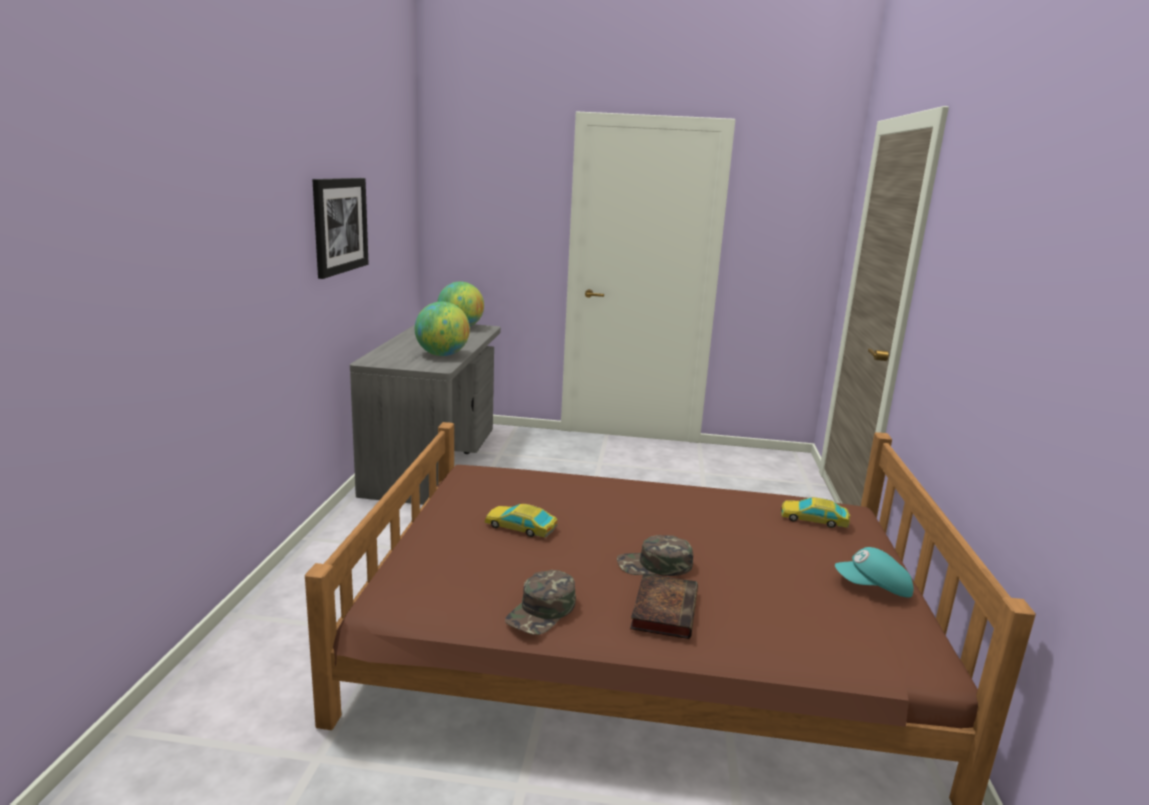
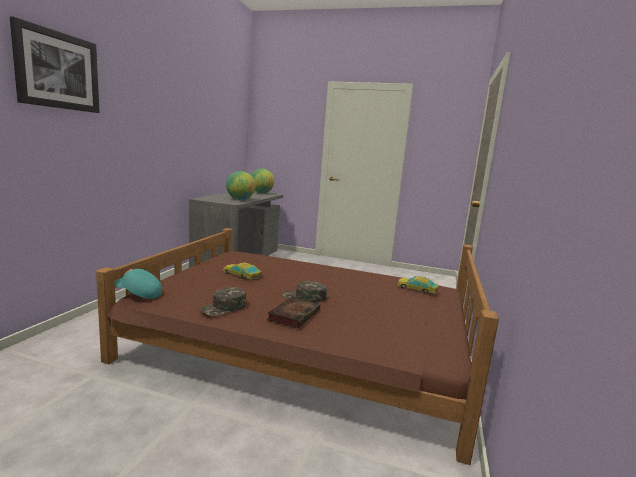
camera: 10 degrees right, 5 degrees down
picture [313,178,369,279] -> picture moved to [10,16,100,113]
turquoise cap [835,547,914,597] -> turquoise cap moved to [114,269,162,299]

